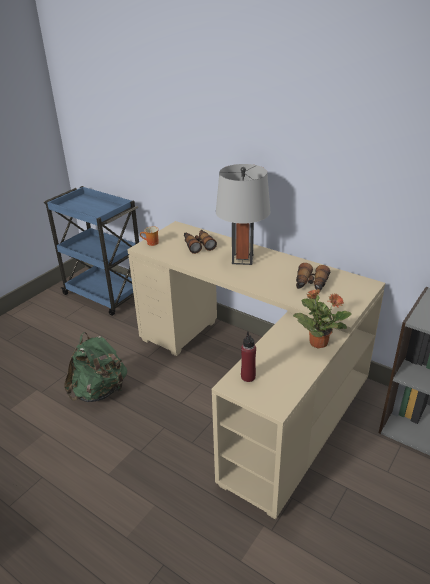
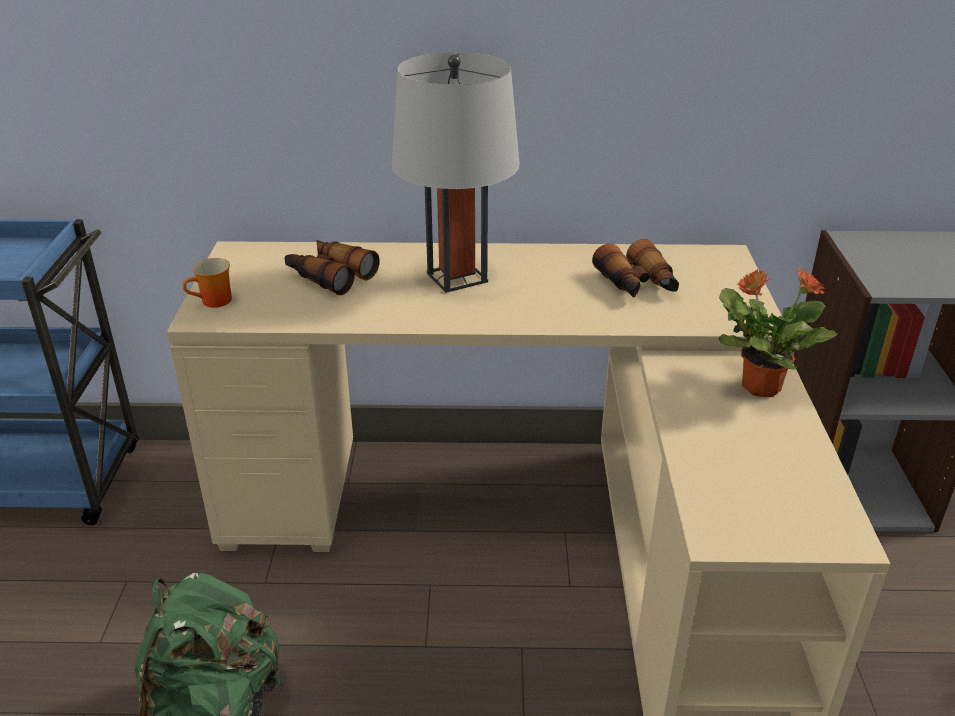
camera: 35 degrees left, 0 degrees up
red bottle [241,332,256,382] -> none

